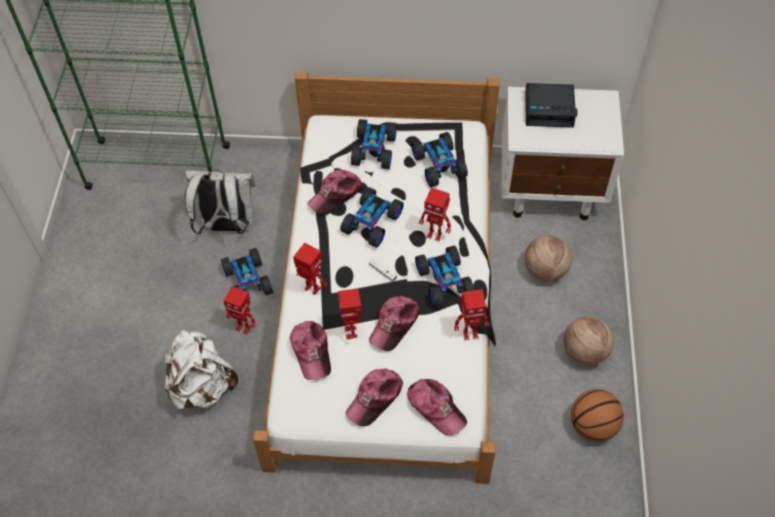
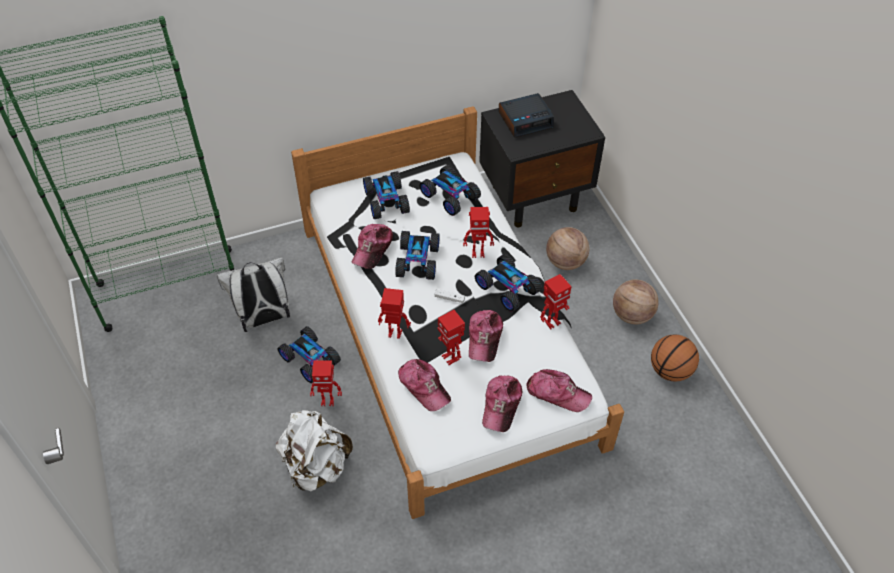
camera: 25 degrees left, 5 degrees down
white nightstand [502,87,624,220] -> black nightstand [479,90,605,228]

